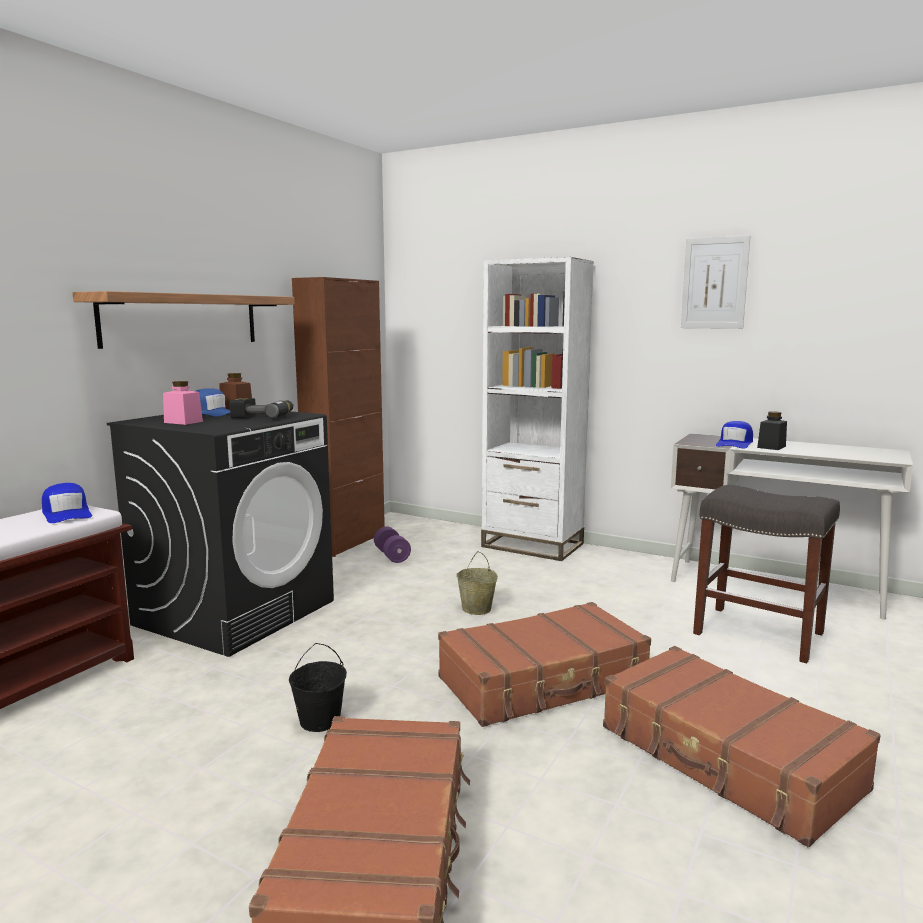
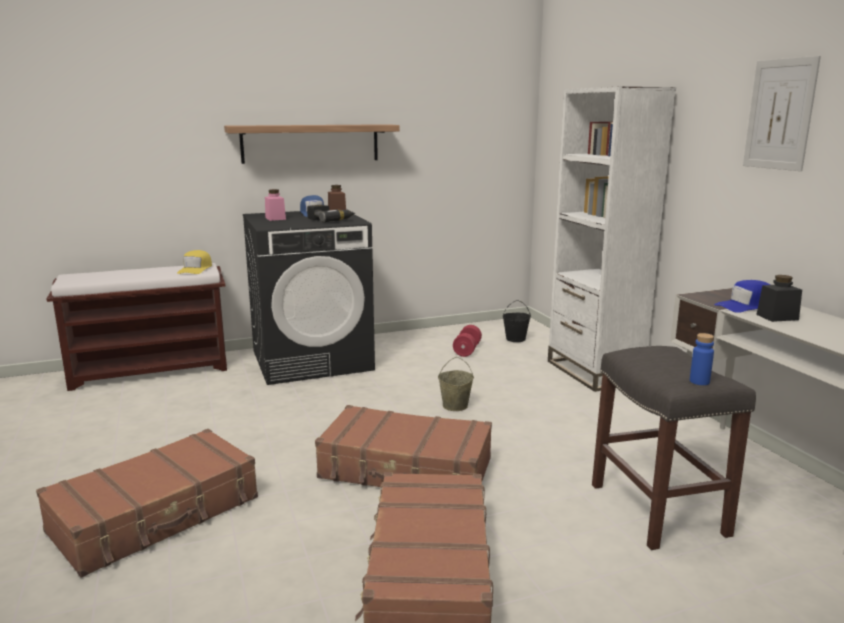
camera: 40 degrees right, 5 degrees up
blue cap [42,483,92,523] -> yellow cap [177,250,212,274]
black bucket [289,643,347,732] -> black bucket moved to [503,300,531,342]
brown cabinet [292,277,385,557] -> none
purple dumbbell [374,526,411,563] -> red dumbbell [453,325,482,357]
none -> blue bottle [690,333,714,385]

